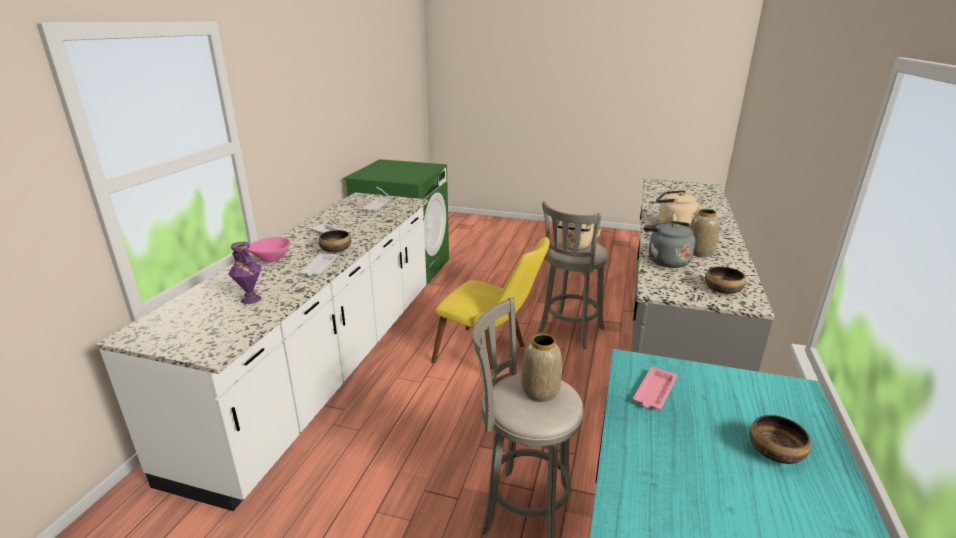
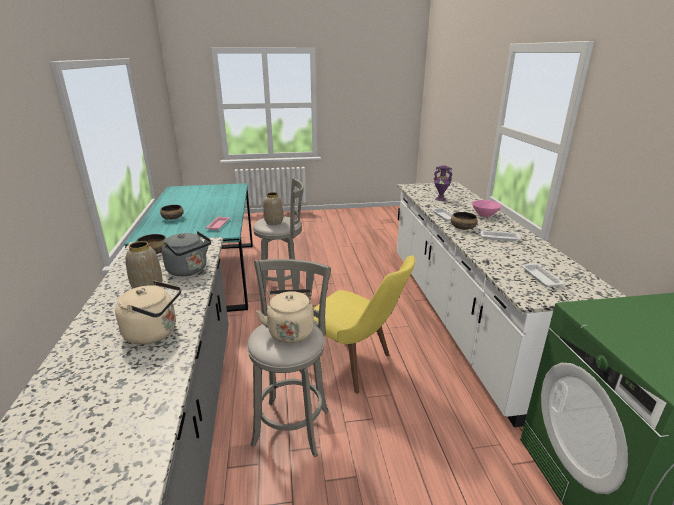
camera: 155 degrees right, 0 degrees up
yellow chair [431,237,550,381] -> yellow chair turned 150 degrees counterclockwise [313,255,415,394]

